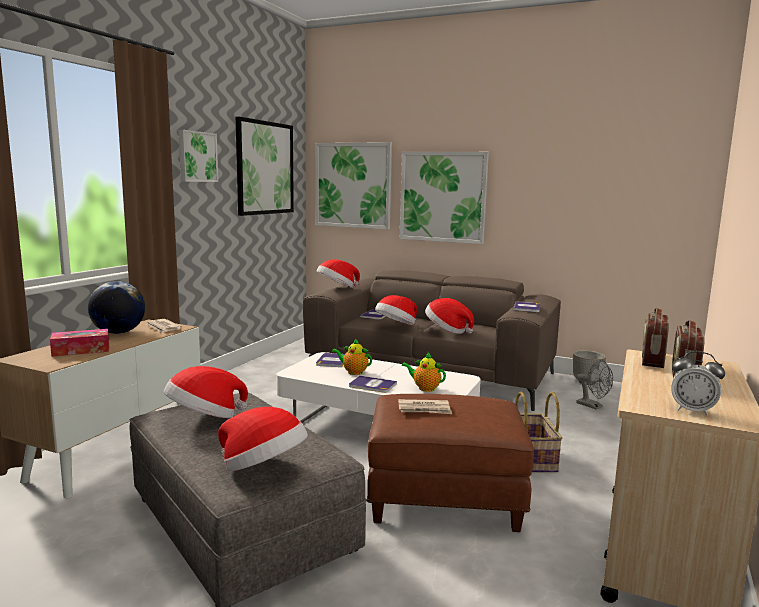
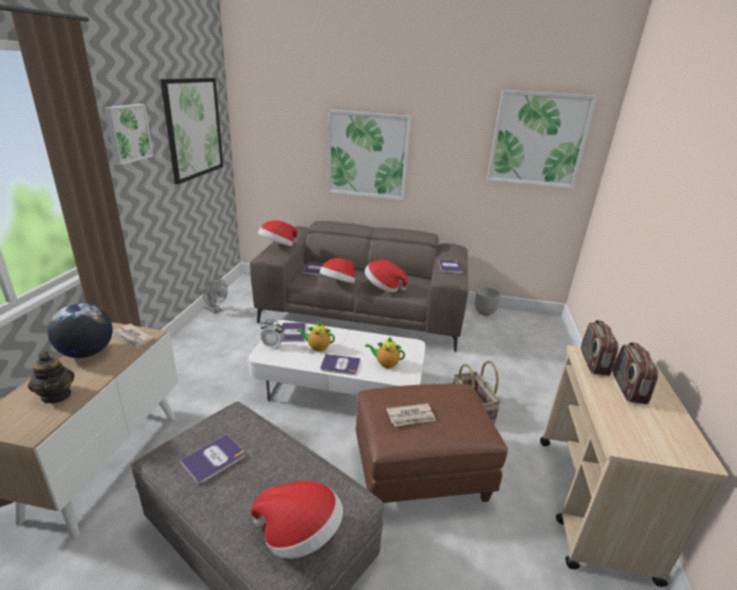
camera: 15 degrees left, 15 degrees up
tissue box [50,329,109,357] -> teapot [28,351,75,403]
hat [164,366,248,418] -> book [180,434,245,483]
picture [315,142,392,229] -> picture moved to [487,90,597,188]
grey fan [576,360,613,410] -> grey fan moved to [203,278,228,314]
alarm clock [671,351,725,416] -> alarm clock moved to [261,319,285,348]

